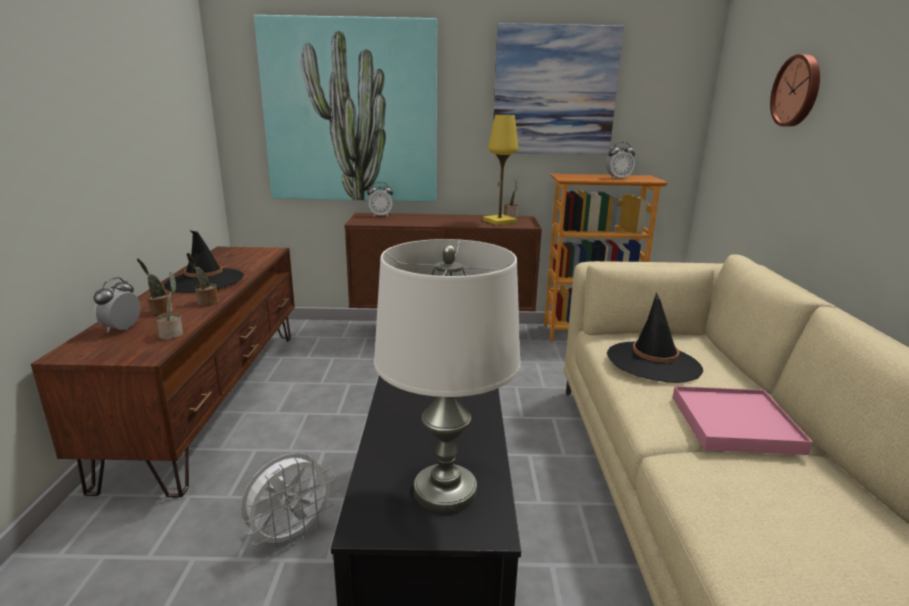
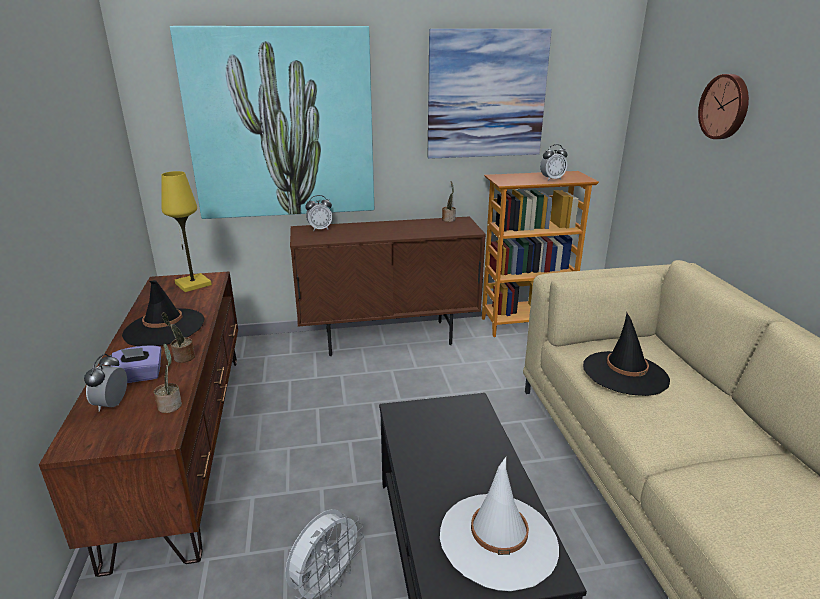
camera: 10 degrees left, 5 degrees up
potted plant [137,259,173,316] -> purple tissue box [110,345,161,383]
white table lamp [374,239,521,513] -> white hat [440,457,559,591]
yellow table lamp [483,115,518,225] -> yellow table lamp moved to [161,171,212,292]
pink tray [673,386,812,455] -> none

